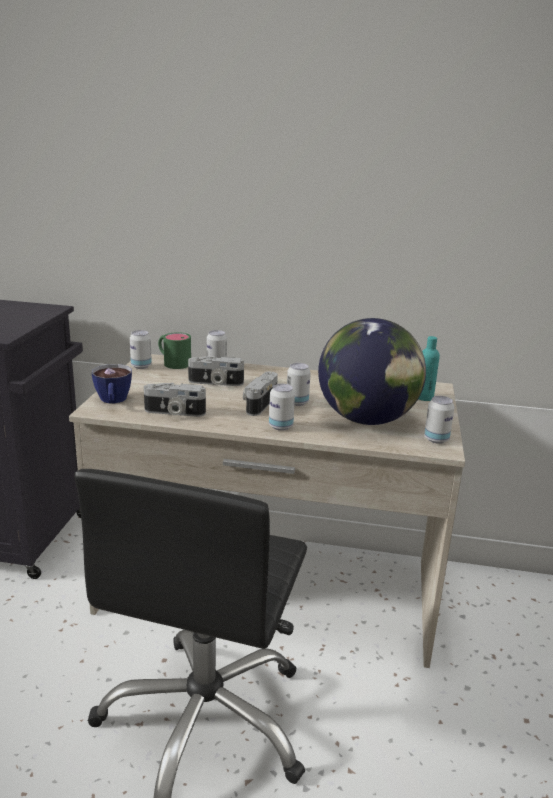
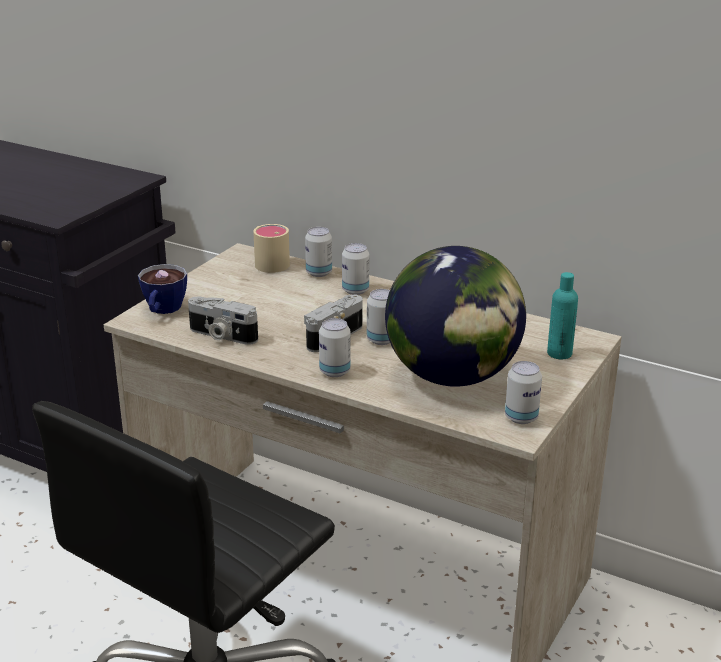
camera: 20 degrees right, 5 degrees up
can [130,330,152,369] -> can moved to [342,243,369,295]
green mug [158,332,191,369] -> beige mug [253,224,290,273]
camera [188,356,244,386] -> none

